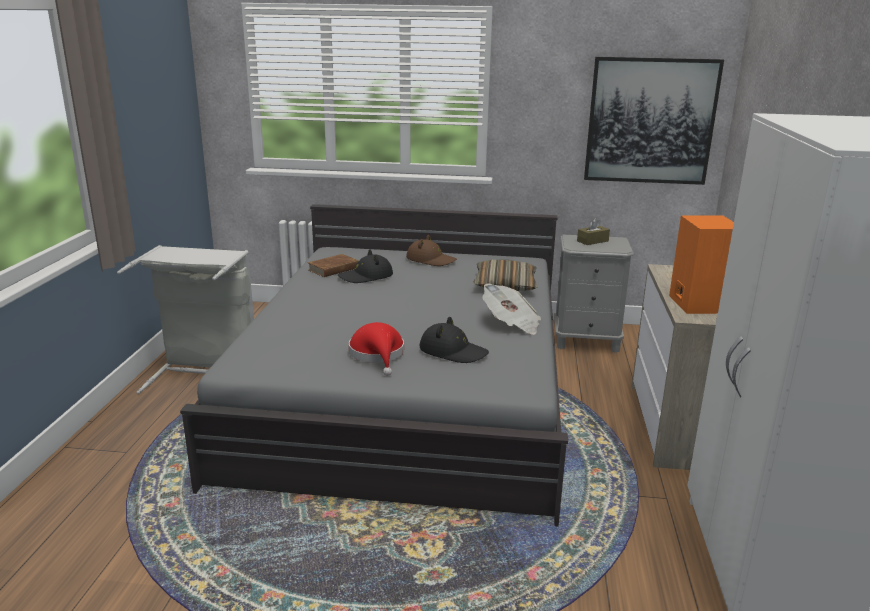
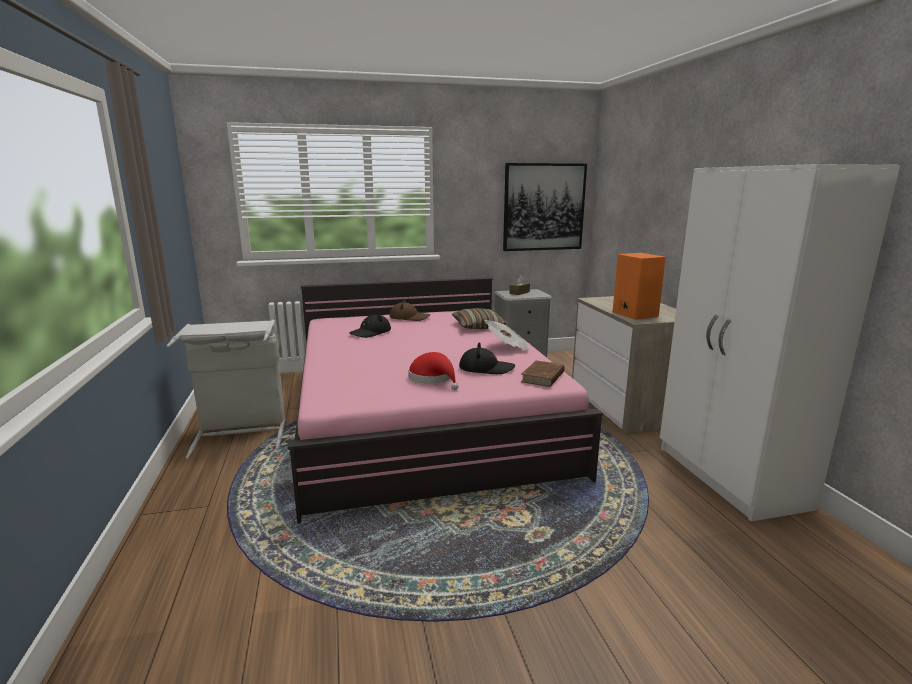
camera: 20 degrees left, 5 degrees down
grey bed [180,204,568,527] -> pink bed [288,277,603,524]
brown book [308,254,359,277] -> brown book moved to [521,360,564,387]

